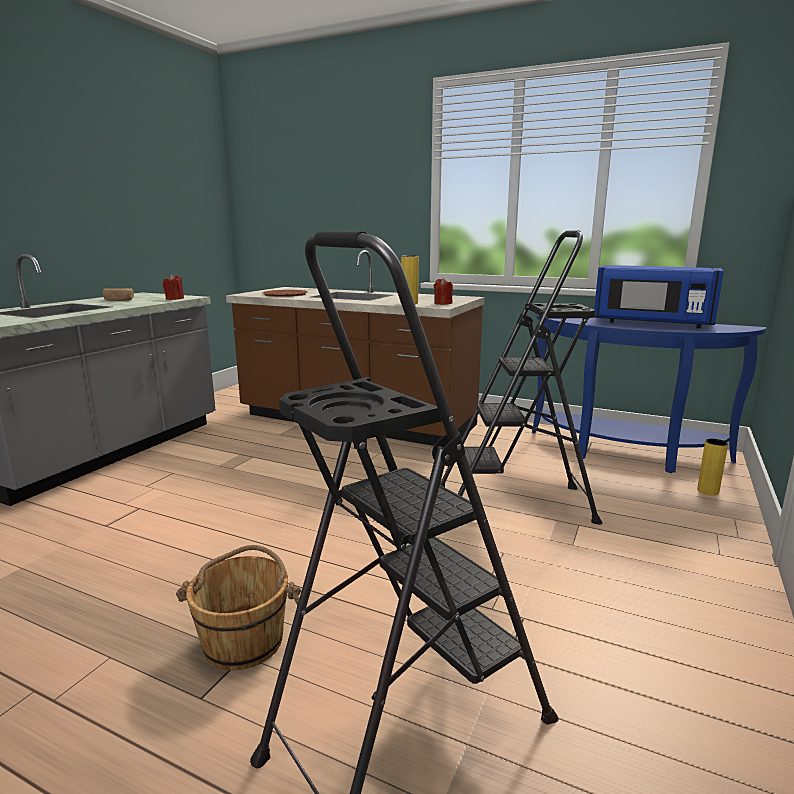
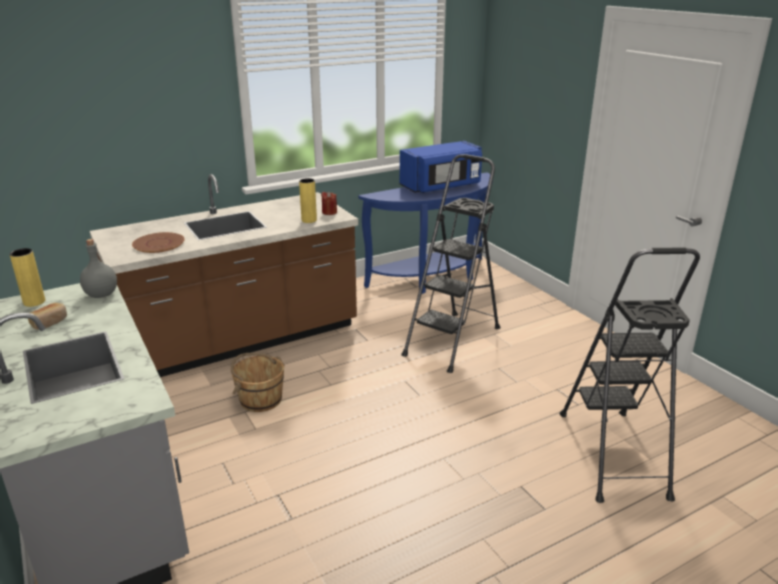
camera: 55 degrees left, 10 degrees up
red candle [163,274,184,300] -> grey bottle [80,239,117,298]
brown bucket [176,545,301,670] -> brown bucket moved to [231,353,284,412]
yellow vase [697,439,728,496] -> yellow vase moved to [10,248,45,307]

